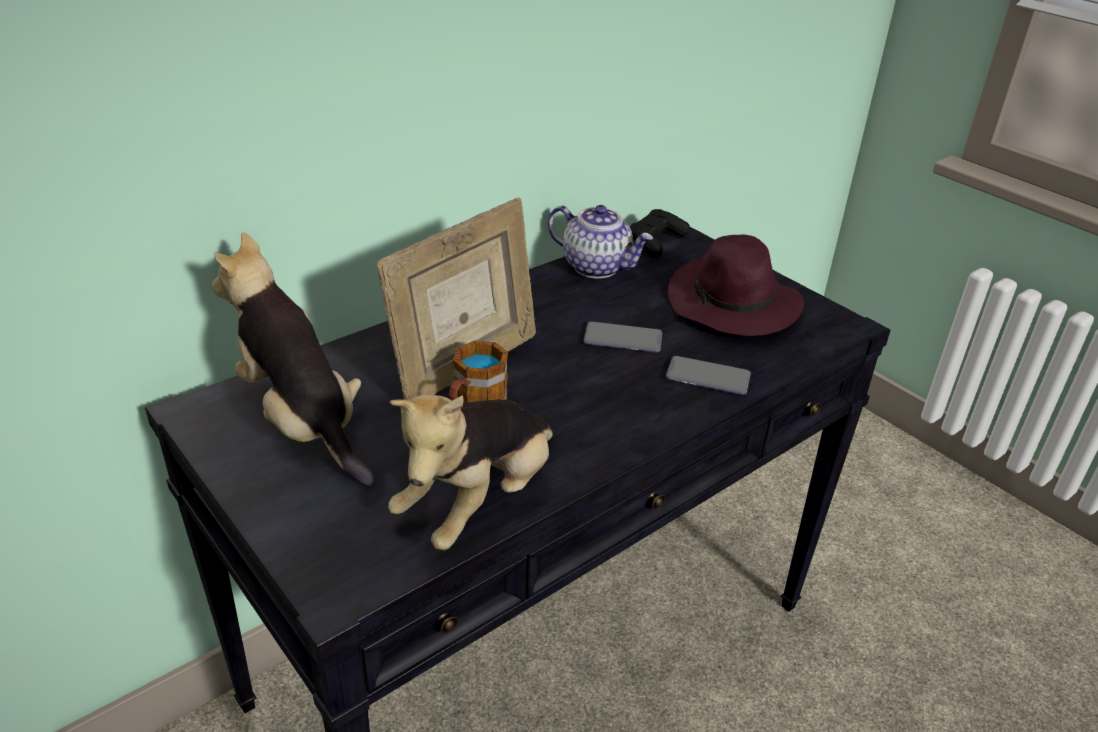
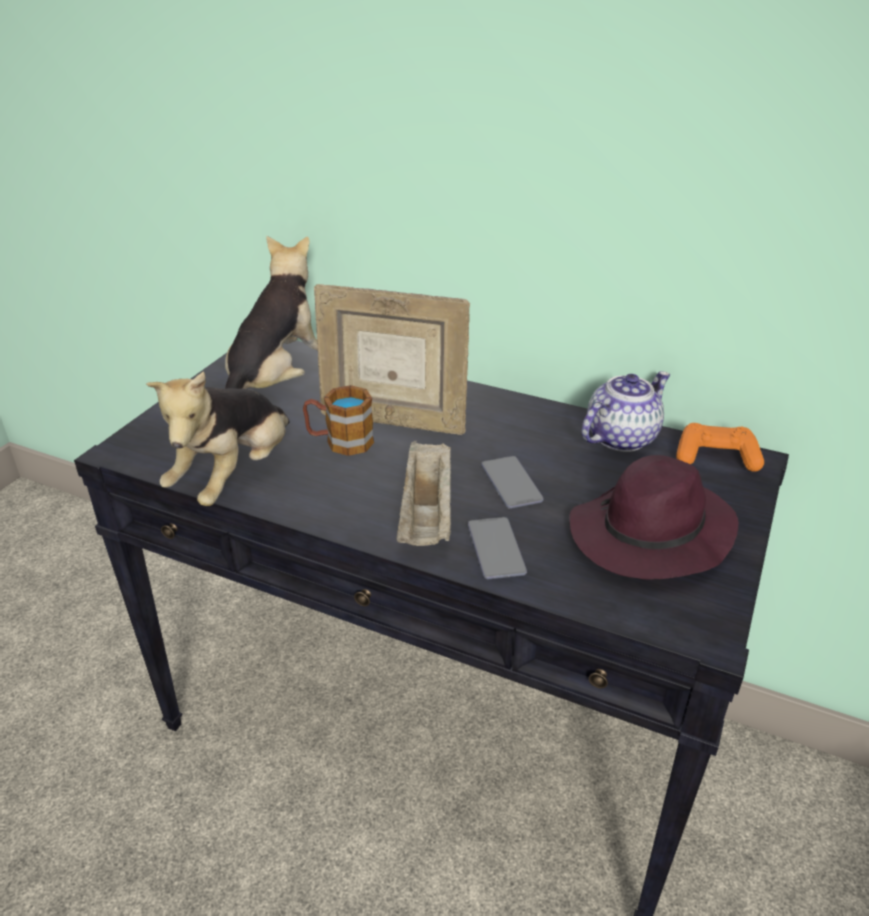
camera: 65 degrees right, 0 degrees up
plush toy [388,395,553,550] -> plush toy turned 75 degrees counterclockwise [146,371,290,506]
teapot [548,205,653,279] -> teapot turned 135 degrees counterclockwise [582,371,670,452]
black game controller [630,209,690,258] -> orange game controller [676,423,764,472]
none -> beige tray [396,441,451,546]

